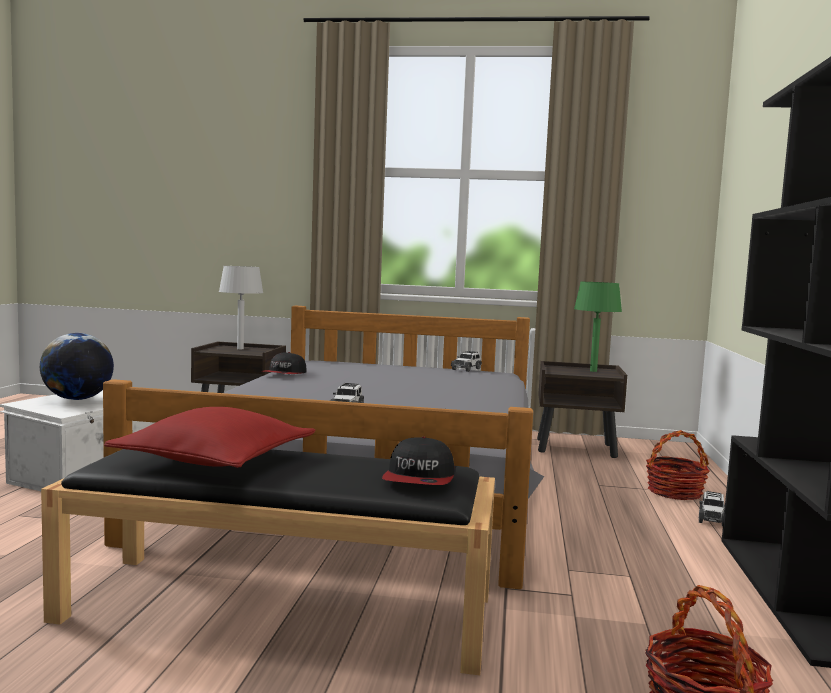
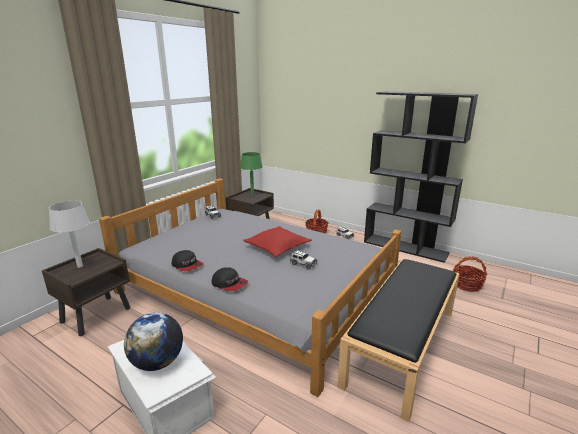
camera: 65 degrees left, 15 degrees up
red pillow [104,407,315,468] -> red pillow moved to [243,226,312,257]
cap [382,436,455,485] -> cap moved to [212,267,248,291]

